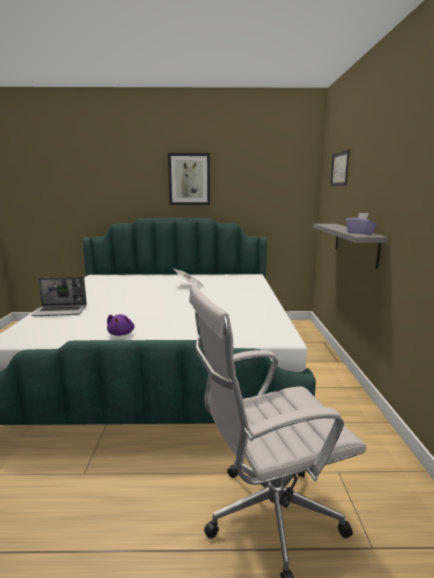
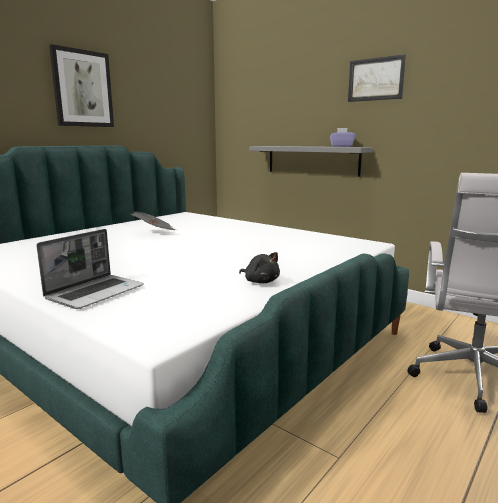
camera: 50 degrees left, 0 degrees up
purple plush toy [107,314,135,336] -> black plush toy [239,252,280,284]
picture [330,149,350,186] -> picture moved to [348,54,406,102]

